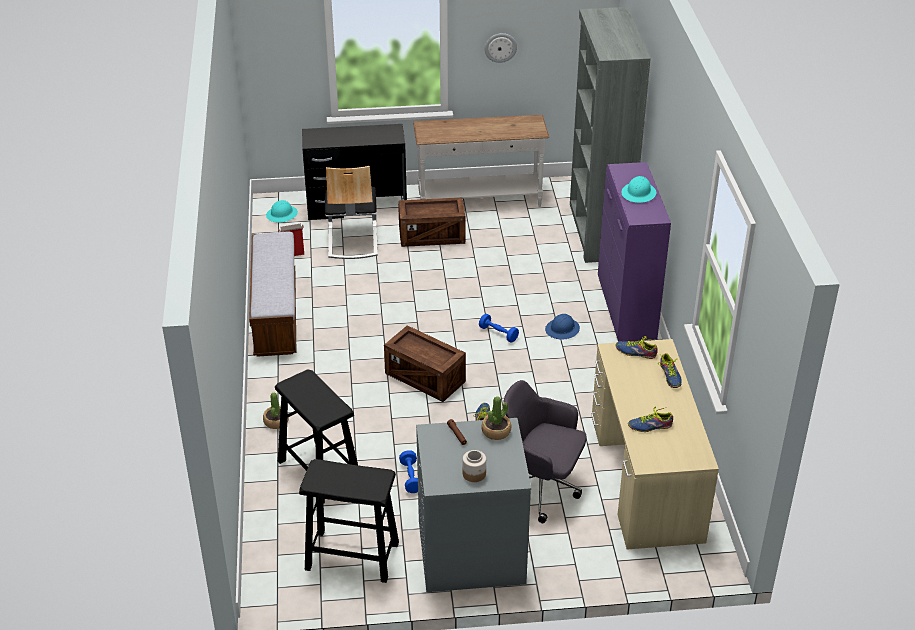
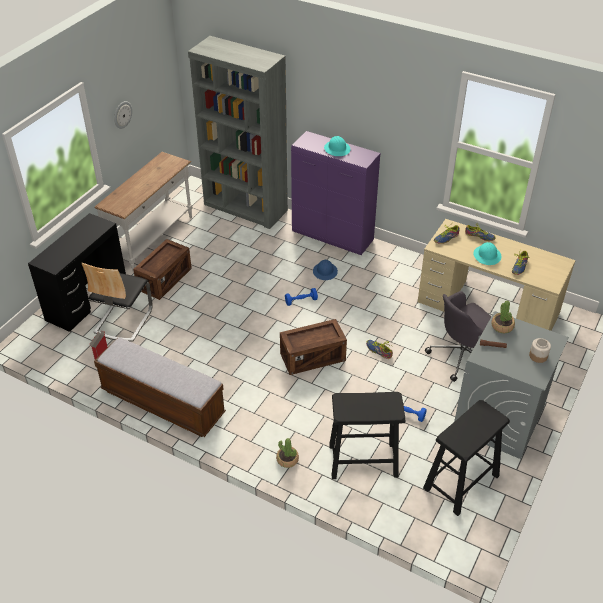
camera: 55 degrees left, 5 degrees up
turquoise hard hat [266,200,298,222] -> turquoise hard hat moved to [473,242,501,265]
chair [325,166,378,259] -> chair turned 75 degrees clockwise [82,263,153,342]

